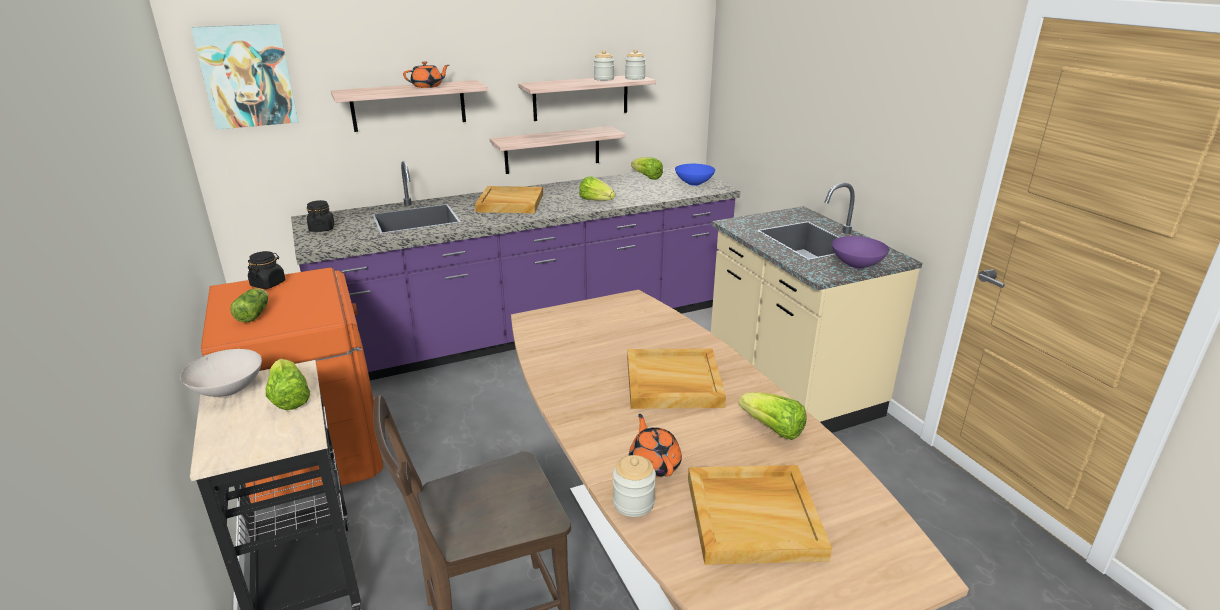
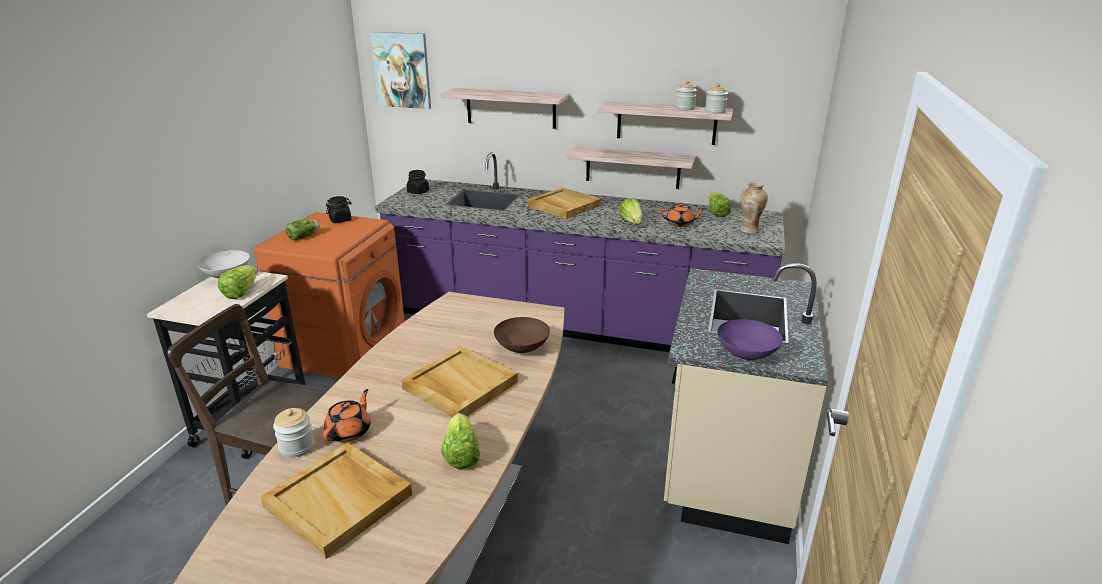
camera: 40 degrees right, 0 degrees up
orange teapot [403,61,449,88] -> orange teapot moved to [660,203,704,227]
blue bowl [675,164,715,186] -> vase [740,182,768,234]
none -> brown bowl [494,317,550,353]

